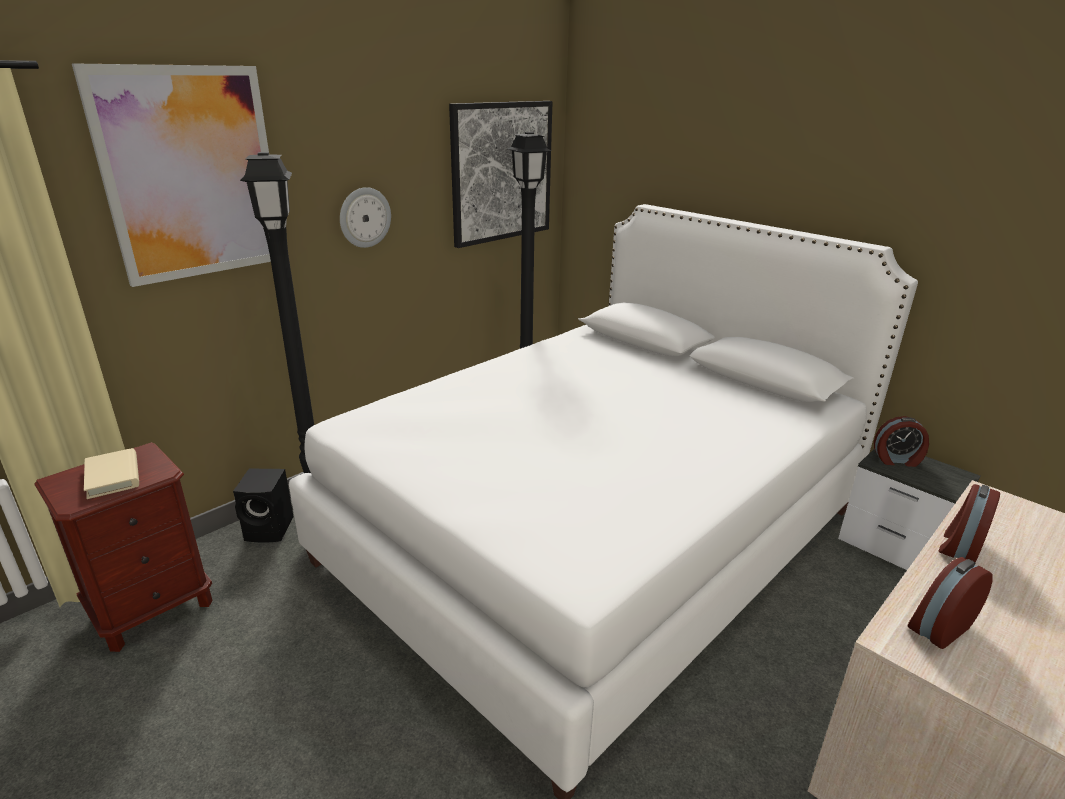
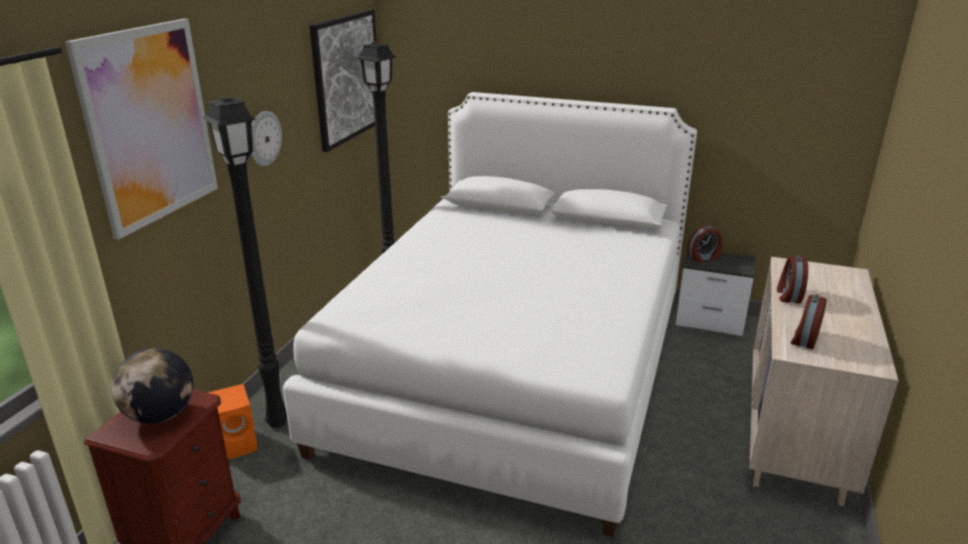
camera: 25 degrees left, 0 degrees up
beige book [84,448,139,499] -> globe [112,348,193,424]
black speaker [233,469,294,543] -> orange speaker [208,384,258,459]

